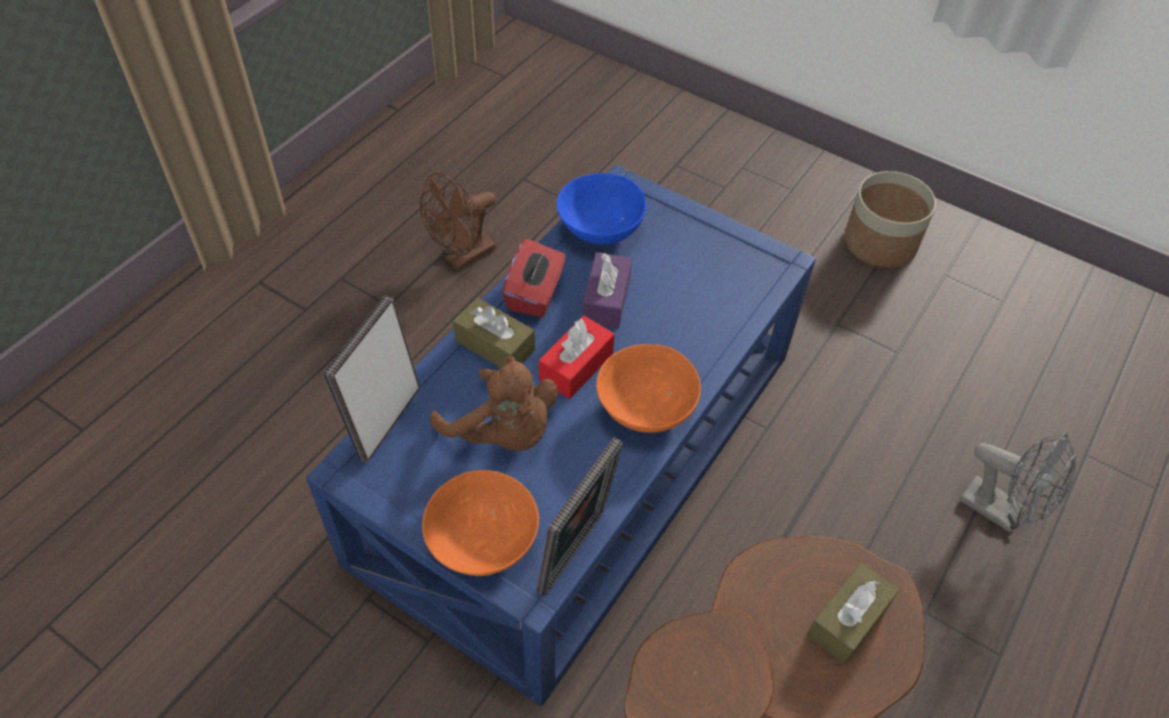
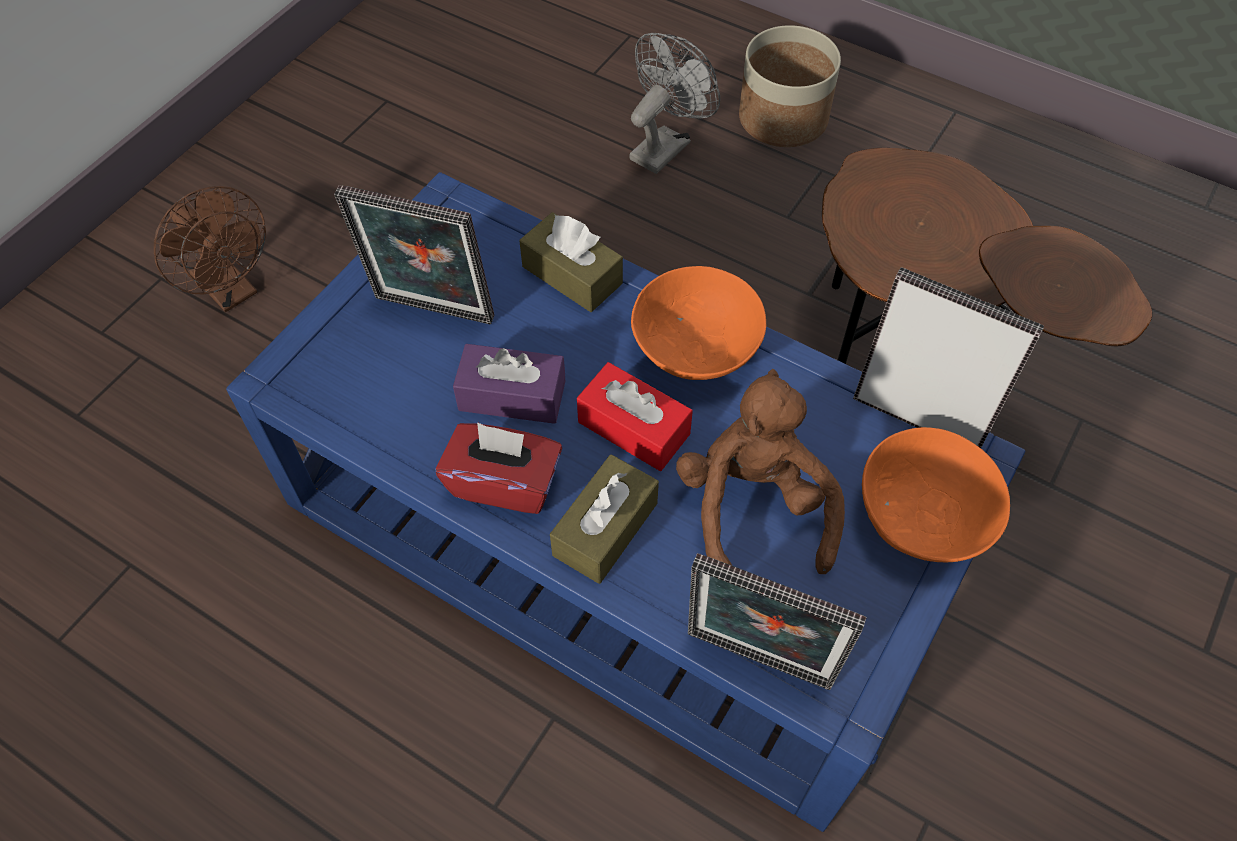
camera: 90 degrees left, 5 degrees up
brown fan [420,173,496,271] -> brown fan moved to [154,186,266,312]
brown plush toy [430,356,558,451] -> brown plush toy turned 45 degrees counterclockwise [676,369,845,574]
blue bowl [556,173,646,245] -> none
brown tissue box [807,563,899,664] -> brown tissue box moved to [519,212,623,312]
planter [844,171,936,268] -> planter moved to [739,25,841,147]
none -> picture frame [334,185,494,324]

